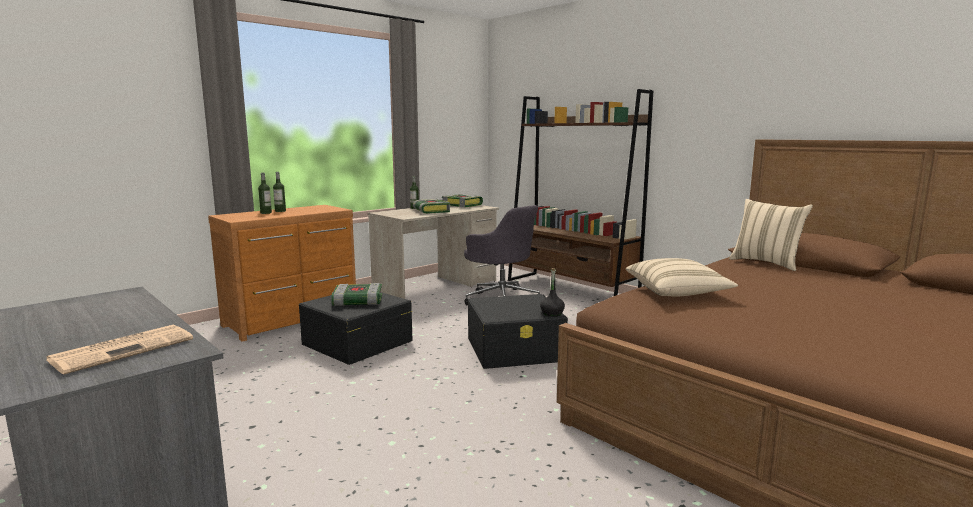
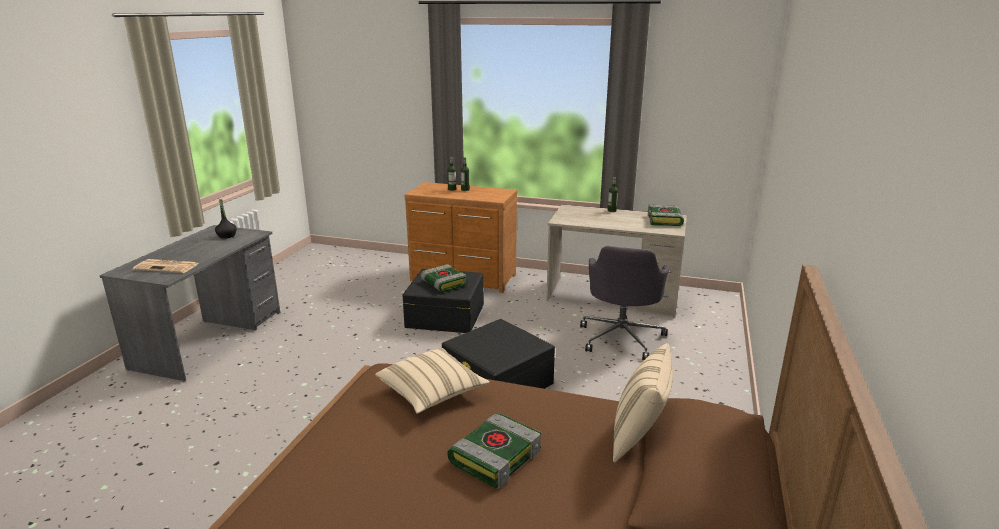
camera: 60 degrees right, 10 degrees up
book [413,199,450,214] -> book moved to [447,413,541,489]
brown bookcase [508,89,653,296] -> none
black bottle [540,268,565,317] -> black bottle moved to [215,199,237,239]

